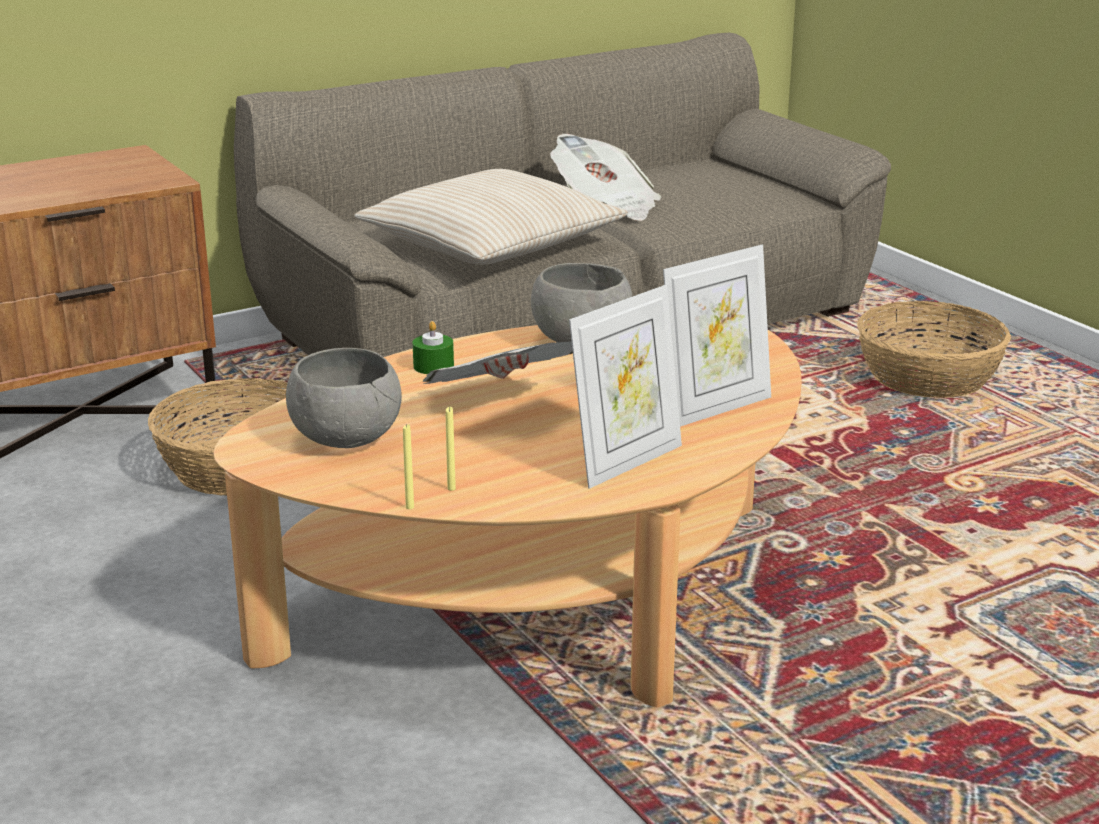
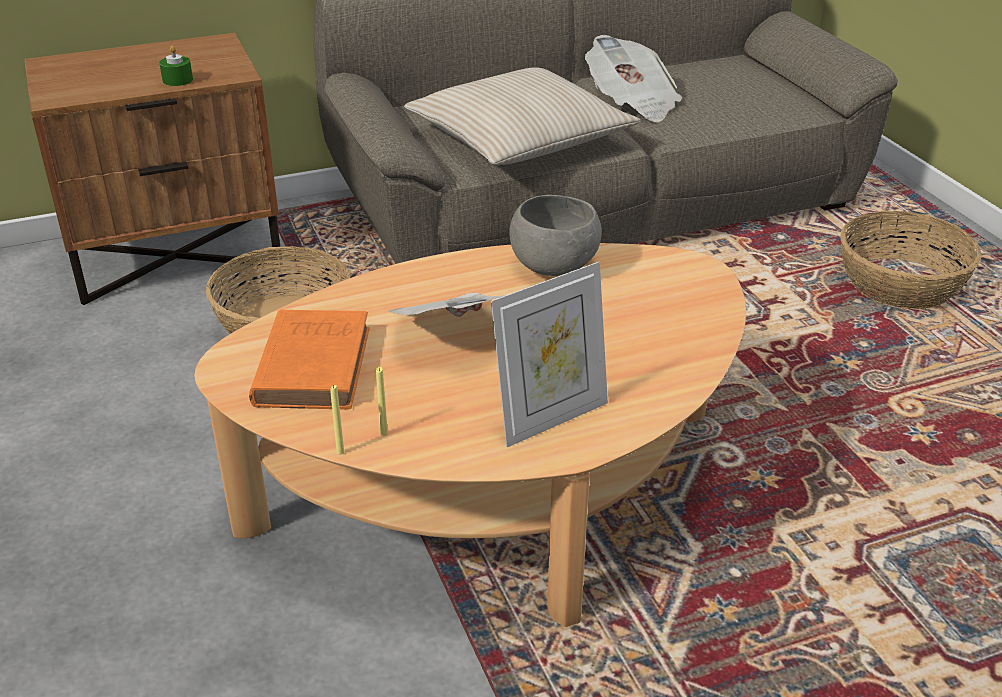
camera: 10 degrees right, 10 degrees up
grey bowl [286,348,402,448] -> orange book [249,309,370,409]
green candle [413,321,454,374] -> green candle moved to [159,46,193,86]
picture frame [663,245,771,427] -> none

